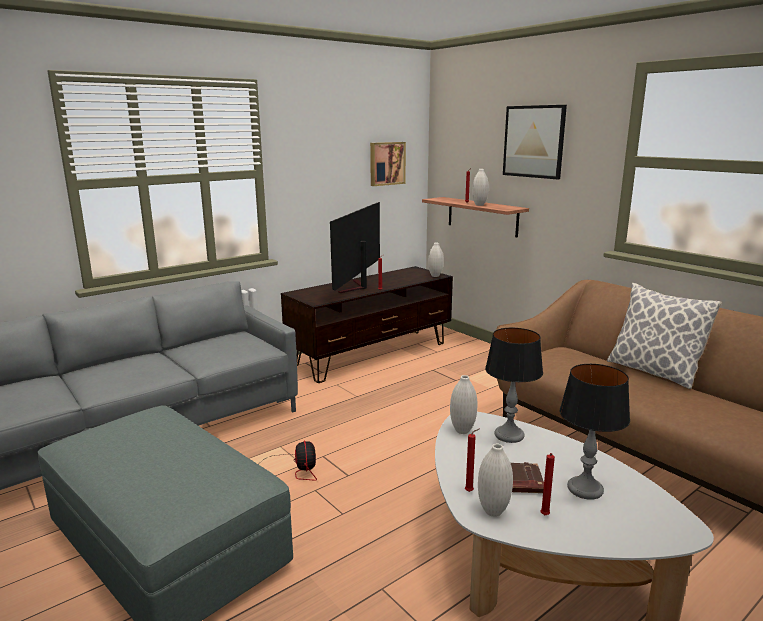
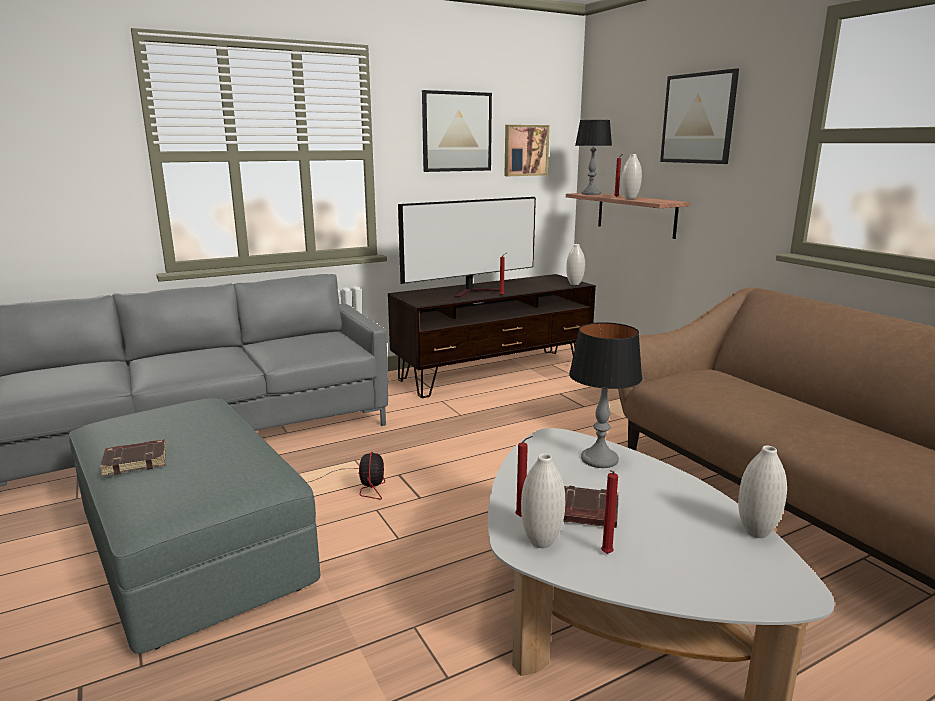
camera: 10 degrees right, 0 degrees up
television [330,202,380,293] -> television turned 150 degrees counterclockwise [398,197,536,298]
white vase [450,375,477,434] -> white vase moved to [738,446,787,538]
table lamp [559,364,630,500] -> table lamp moved to [575,120,612,195]
pillow [607,283,722,389] -> none
none -> brown book [100,439,166,476]
none -> picture [422,90,492,172]

